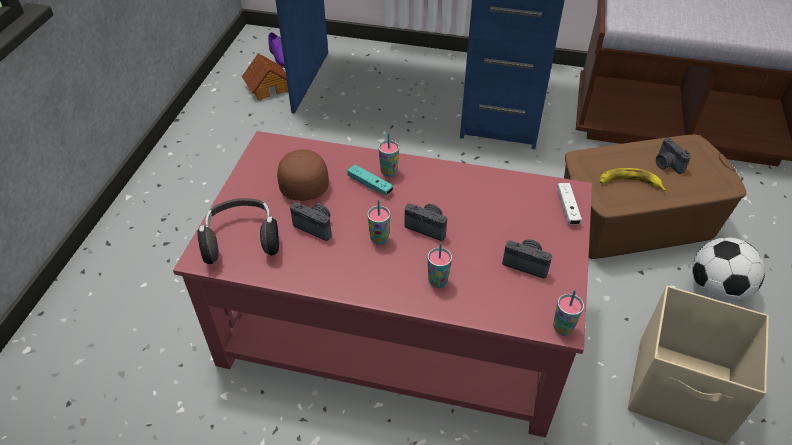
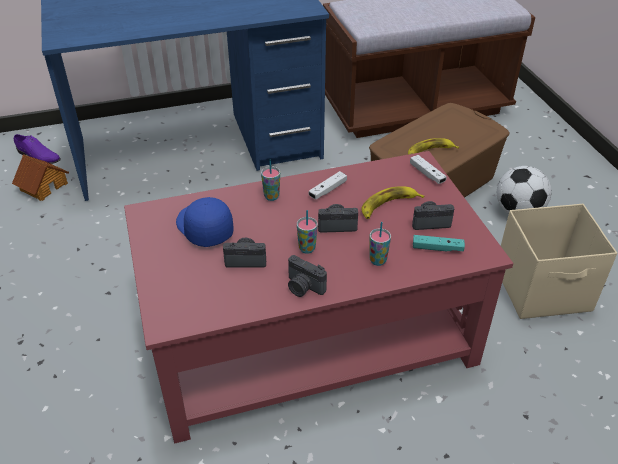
camera: 30 degrees left, 5 degrees down
headphones [197,198,279,264] -> none
brown cap [277,149,329,201] -> blue cap [176,197,234,247]
turquoise game controller [347,164,393,196] -> turquoise game controller moved to [413,235,465,251]
cup [553,290,584,336] -> none
camera [656,138,691,174] -> camera moved to [288,255,327,297]
none -> white game controller [309,171,347,199]
none -> banana [361,186,425,219]

